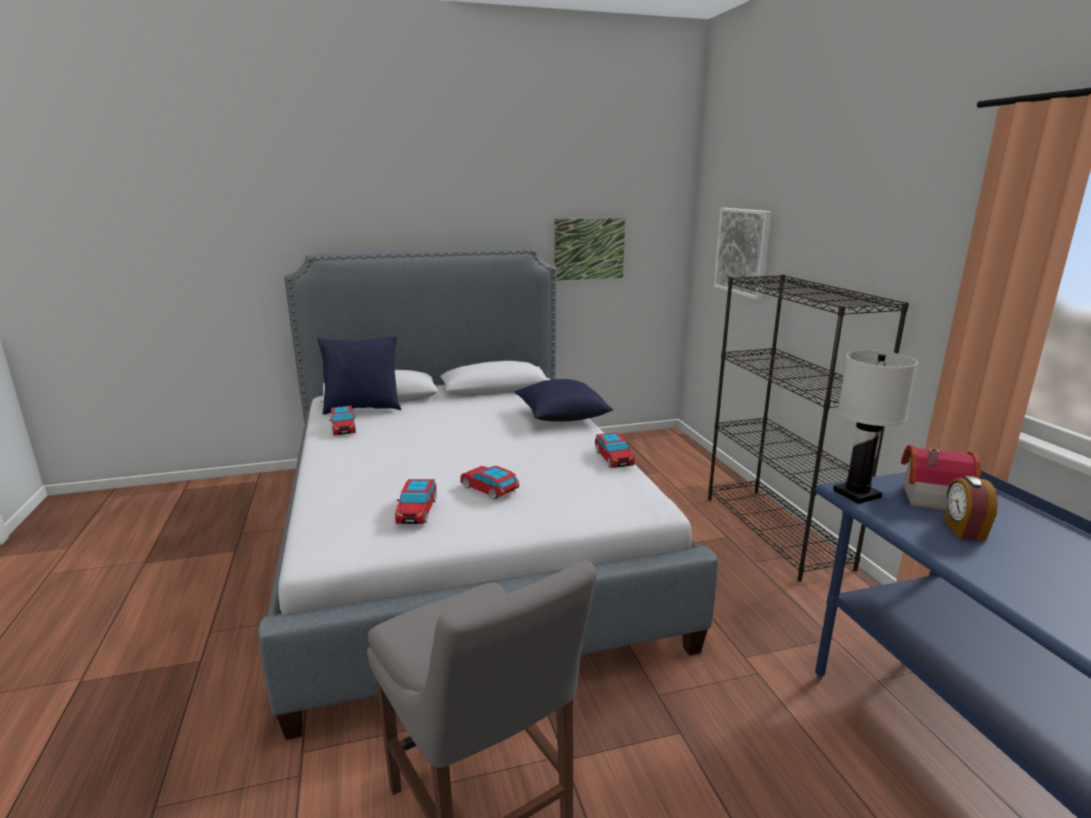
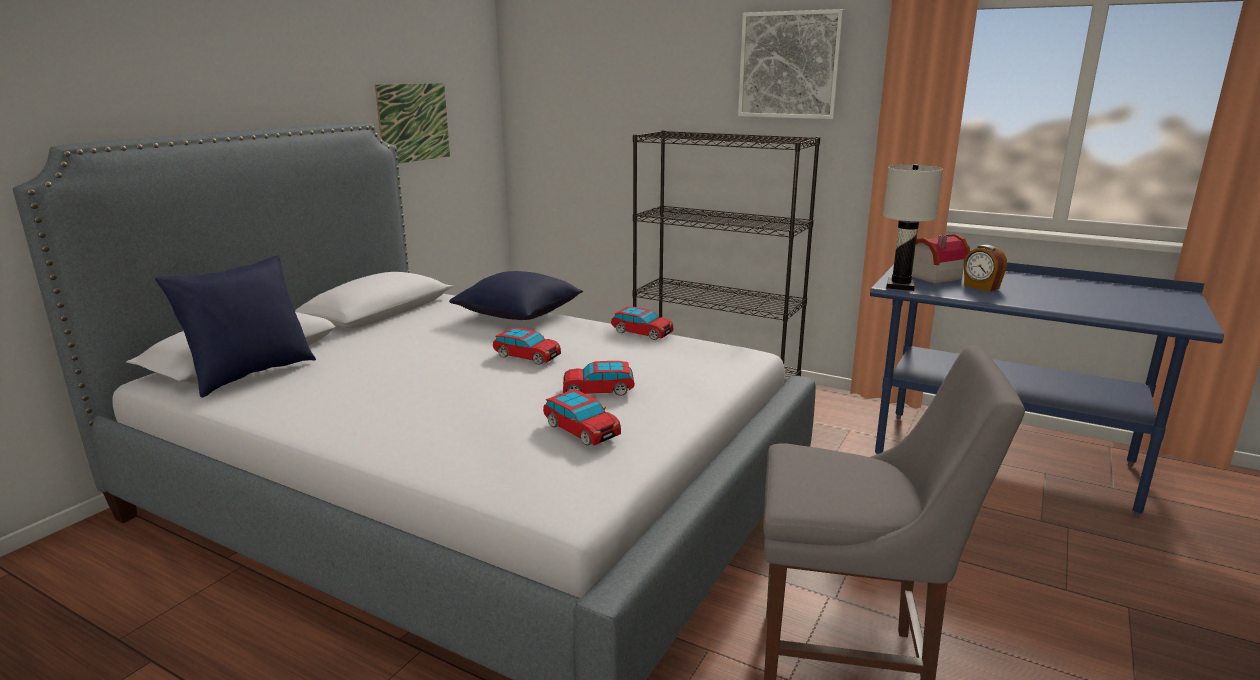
camera: 45 degrees left, 0 degrees up
toy car [329,405,356,436] -> toy car moved to [493,328,561,365]
picture [714,208,772,300] -> picture moved to [738,9,844,119]

